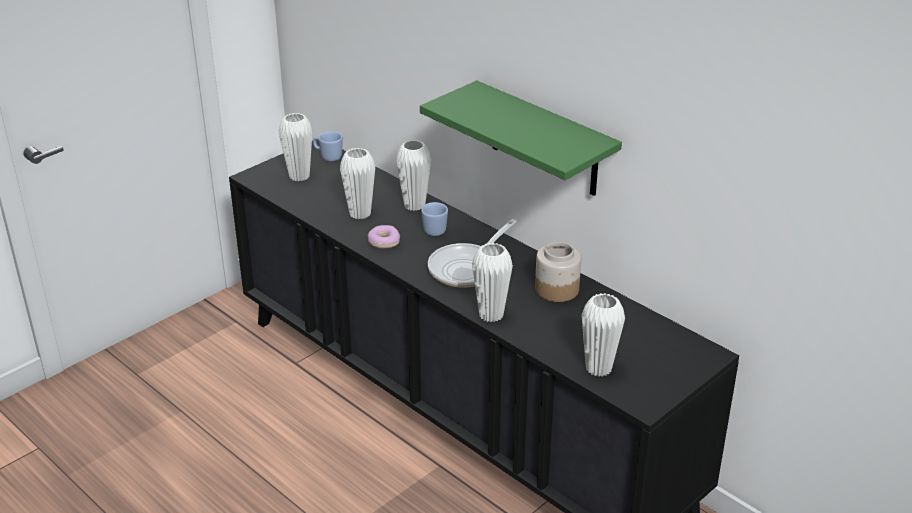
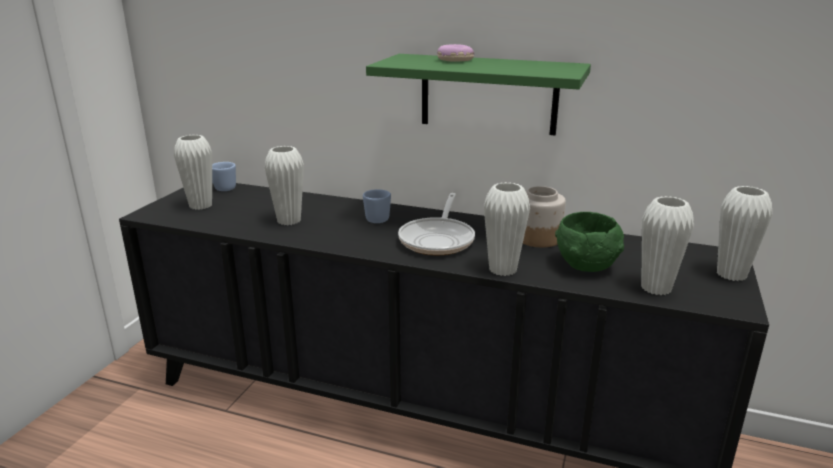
camera: 25 degrees left, 10 degrees down
donut [368,225,400,248] -> donut moved to [437,44,474,62]
white vase [396,140,431,211] -> white vase moved to [717,186,772,281]
none -> green bowl [555,212,624,272]

